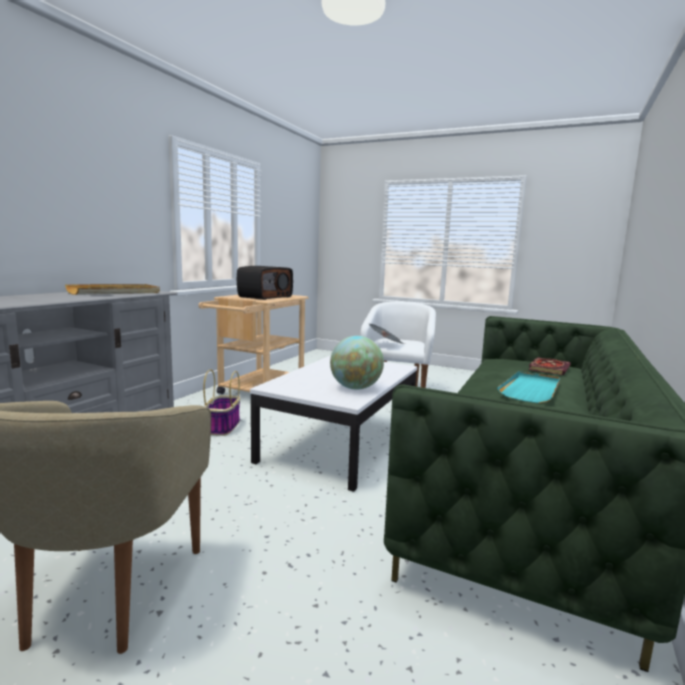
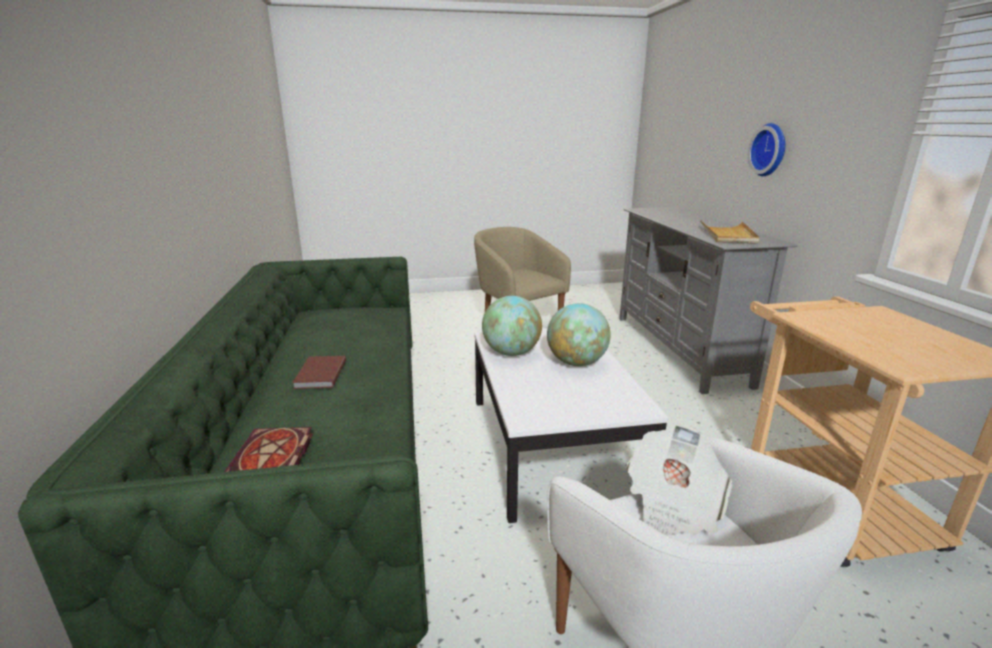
camera: 145 degrees right, 10 degrees up
basket [203,369,240,436] -> none
radio [237,266,293,300] -> none
turquoise tray [497,371,560,403] -> brown book [292,356,346,389]
none -> globe [547,303,611,366]
none -> wall clock [748,123,785,176]

